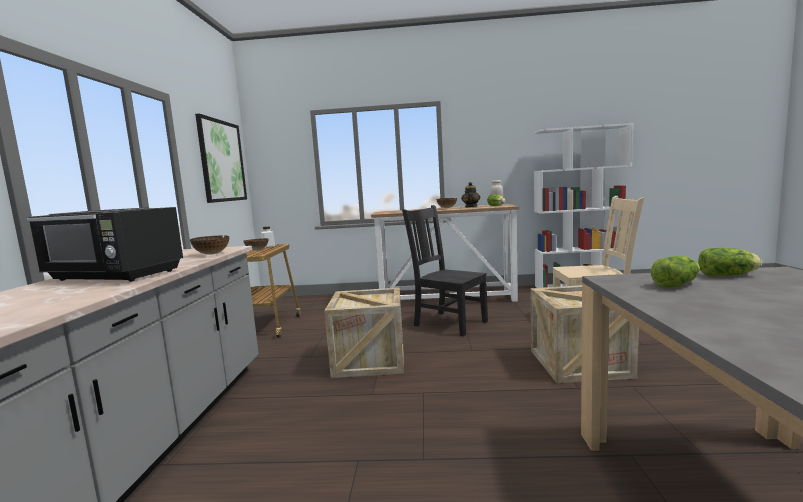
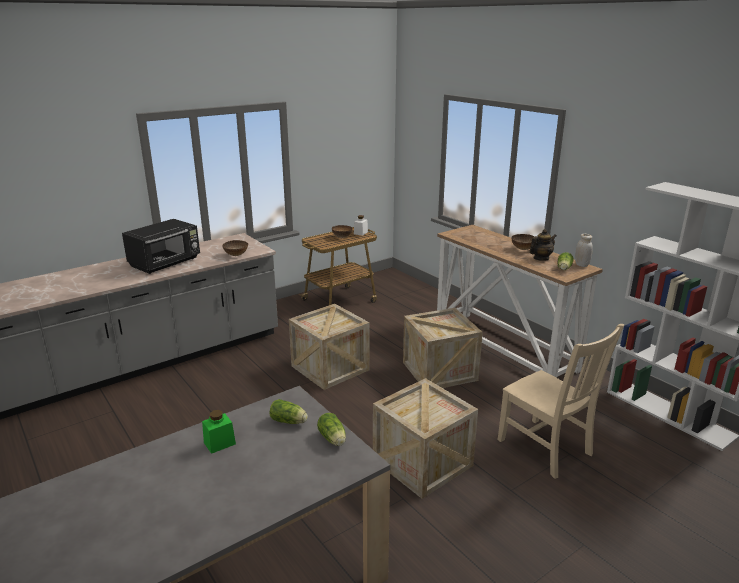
camera: 50 degrees right, 15 degrees up
black microwave [26,207,183,282] -> black microwave turned 120 degrees counterclockwise [122,219,200,274]
picture [195,114,247,203] -> none
black chair [402,205,488,336] -> crate [403,308,483,388]
none -> green jar [202,410,236,454]

